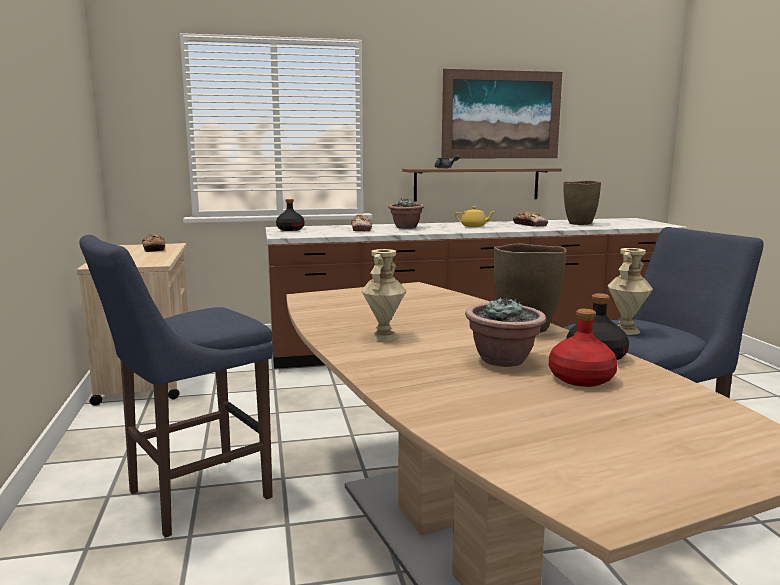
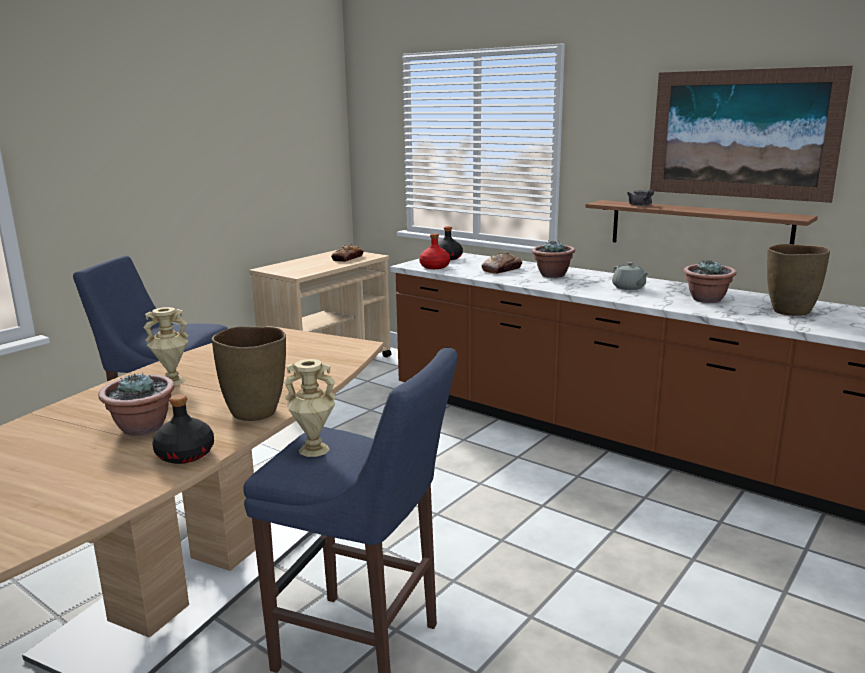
camera: 50 degrees right, 5 degrees up
yellow teapot [455,206,496,227] -> grey teapot [612,262,649,290]
bread [513,211,548,227] -> potted plant [683,260,736,303]
red bottle [549,309,618,387] -> red bottle moved to [419,233,450,269]

